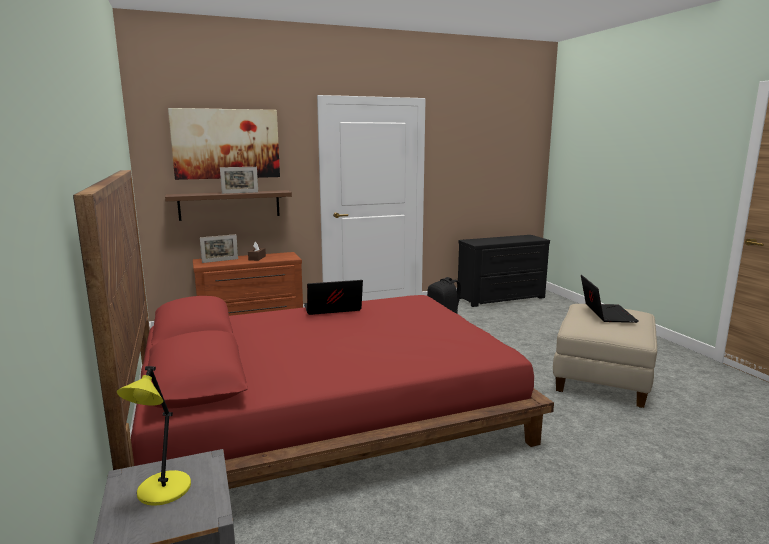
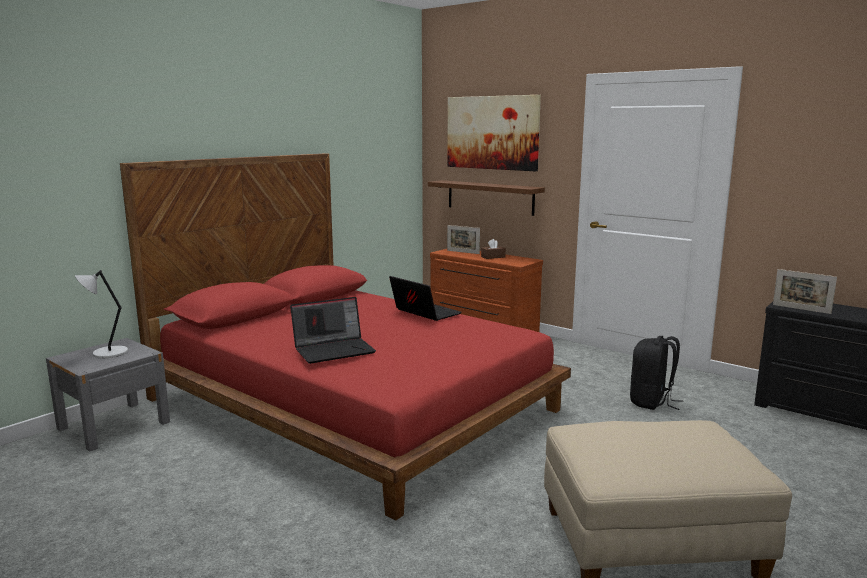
camera: 60 degrees right, 0 degrees up
yellow table lamp [117,366,191,506] -> grey table lamp [75,270,128,358]
picture frame [220,167,258,194] -> picture frame moved to [773,269,837,314]
laptop [581,275,639,323] -> laptop moved to [290,297,376,364]

